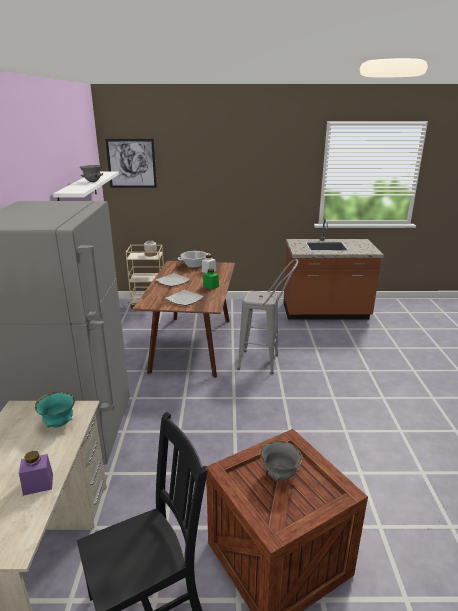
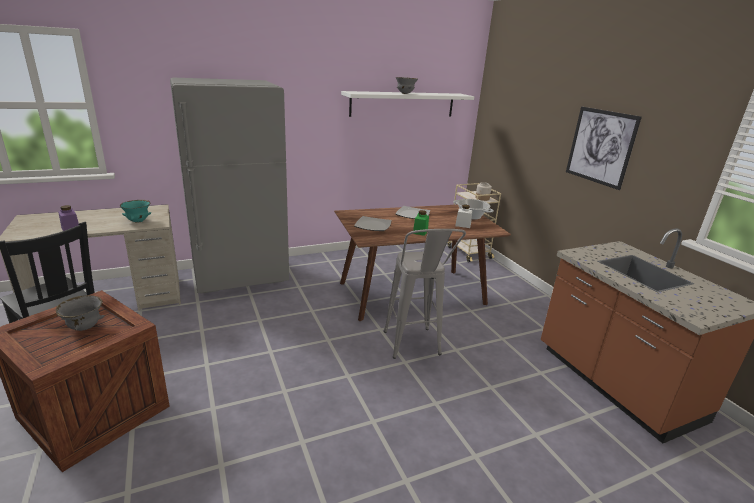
camera: 65 degrees right, 0 degrees up
picture [105,139,157,188] -> picture moved to [566,107,642,190]

